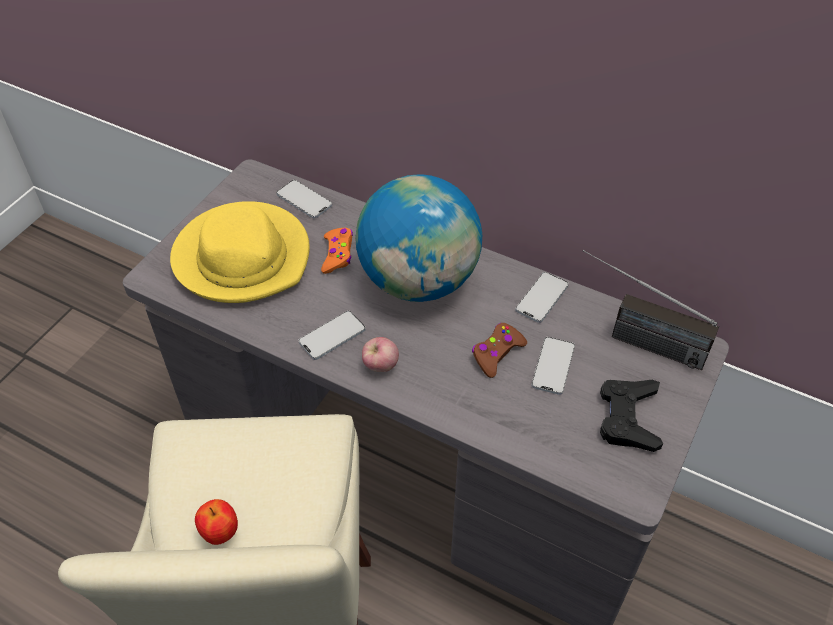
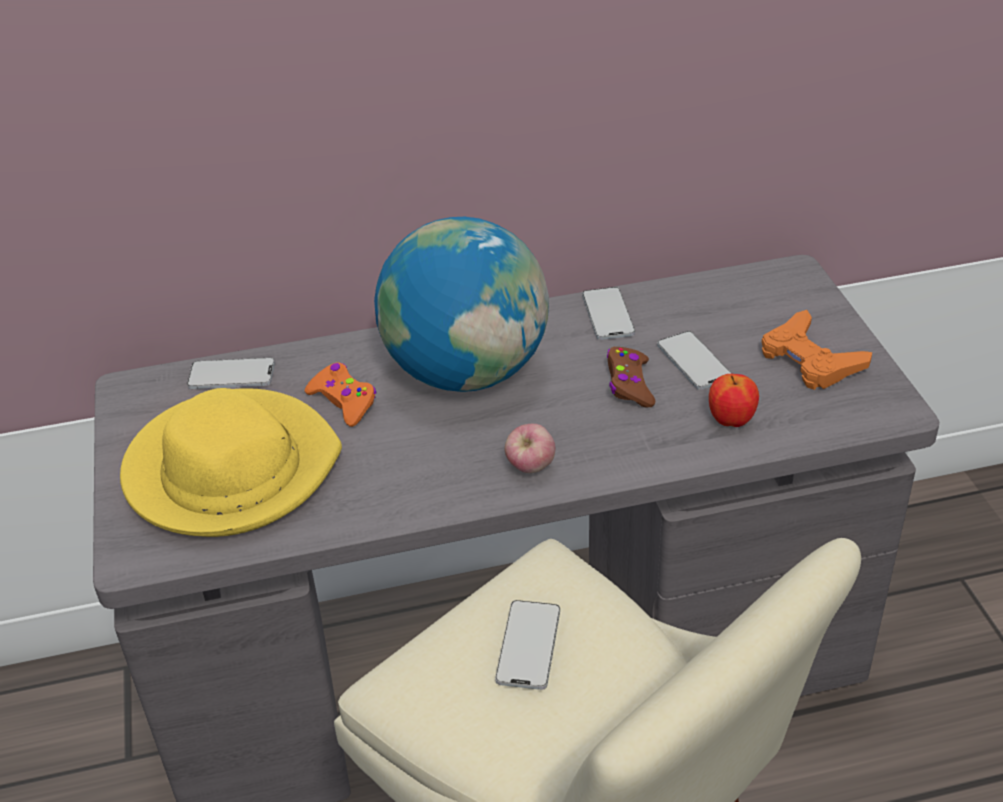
camera: 40 degrees left, 10 degrees down
apple [195,499,238,545] -> apple moved to [709,374,759,427]
phone [298,311,366,360] -> phone moved to [495,600,560,690]
radio [582,249,719,370] -> none
black game controller [600,380,663,452] -> orange game controller [762,310,872,390]

